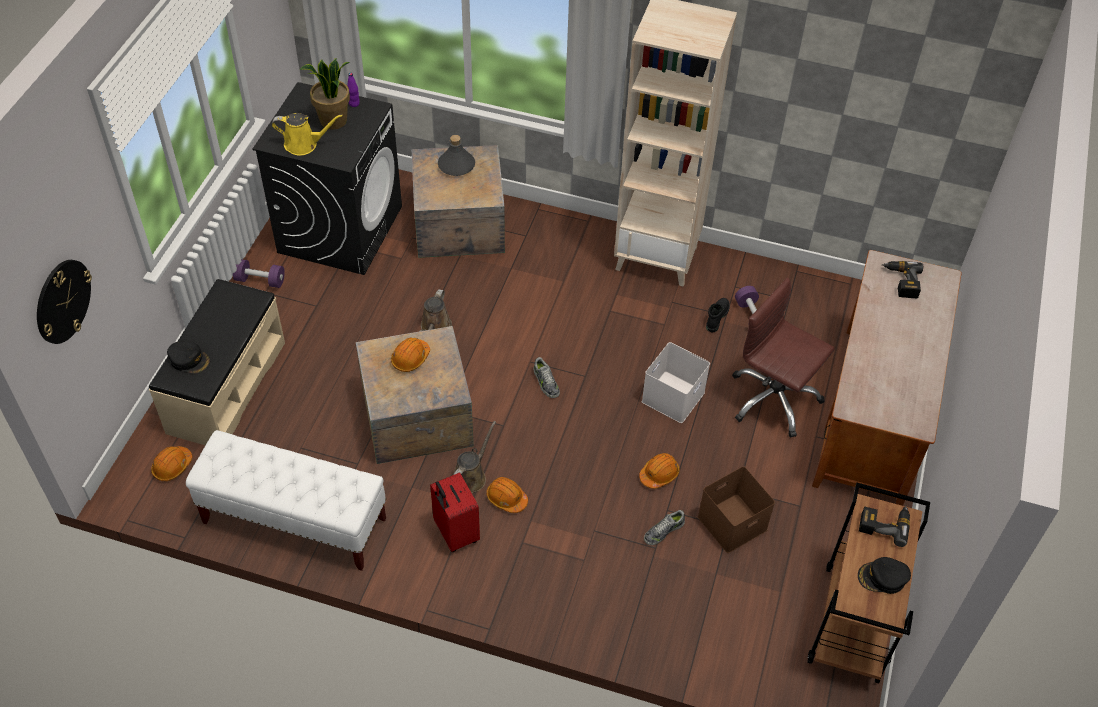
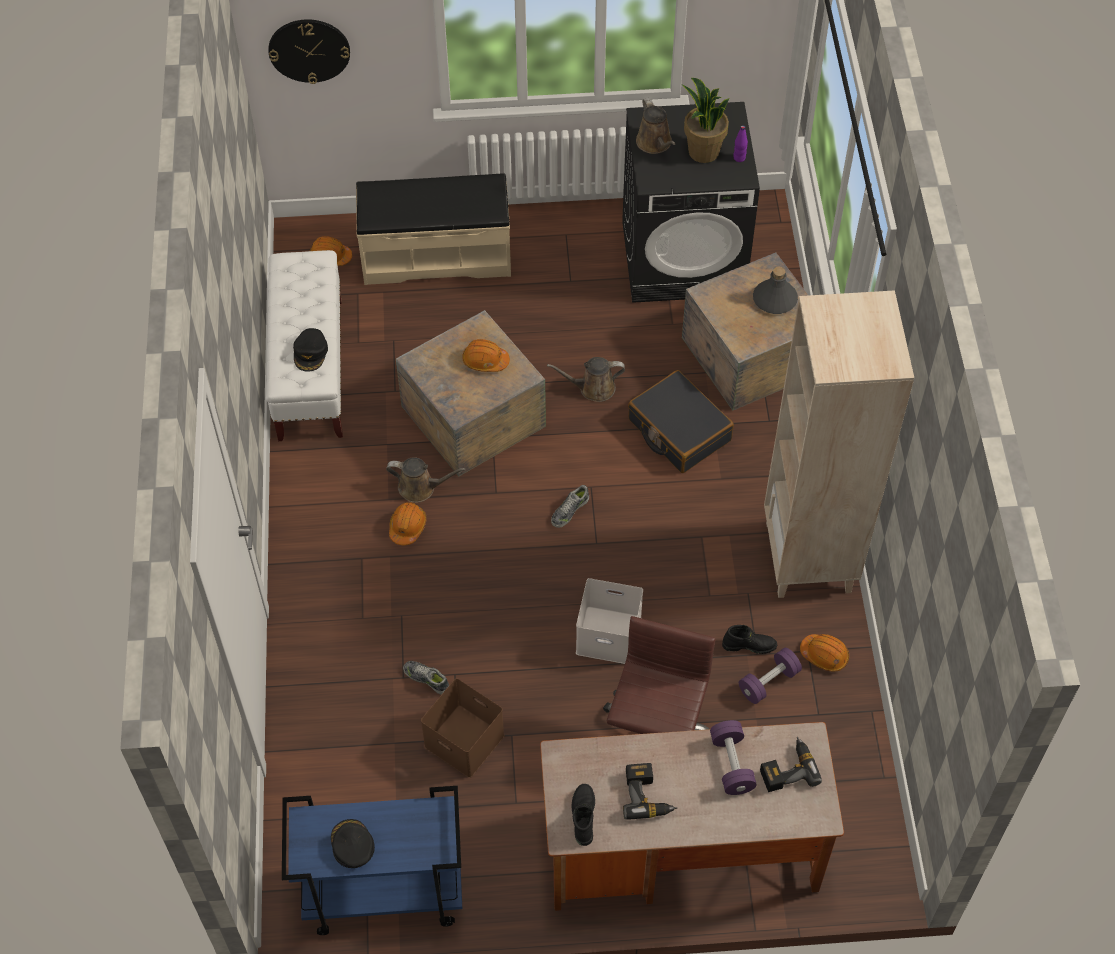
camera: 70 degrees right, 5 degrees up
black cap [167,342,210,374] -> black cap moved to [293,328,328,372]
purple dumbbell [233,259,285,288] -> purple dumbbell moved to [710,720,757,795]
yellow watering can [272,113,343,156] -> brown watering can [636,98,675,154]
red suitcase [430,473,480,552] -> none
orange hard hat [639,453,680,489] -> orange hard hat moved to [800,634,849,671]
brown cart [807,483,930,684] -> blue cart [282,786,462,935]
power drill [859,505,910,547] -> power drill moved to [623,763,678,820]
none -> black boot [572,784,595,846]
none -> black suitcase [628,370,734,473]

